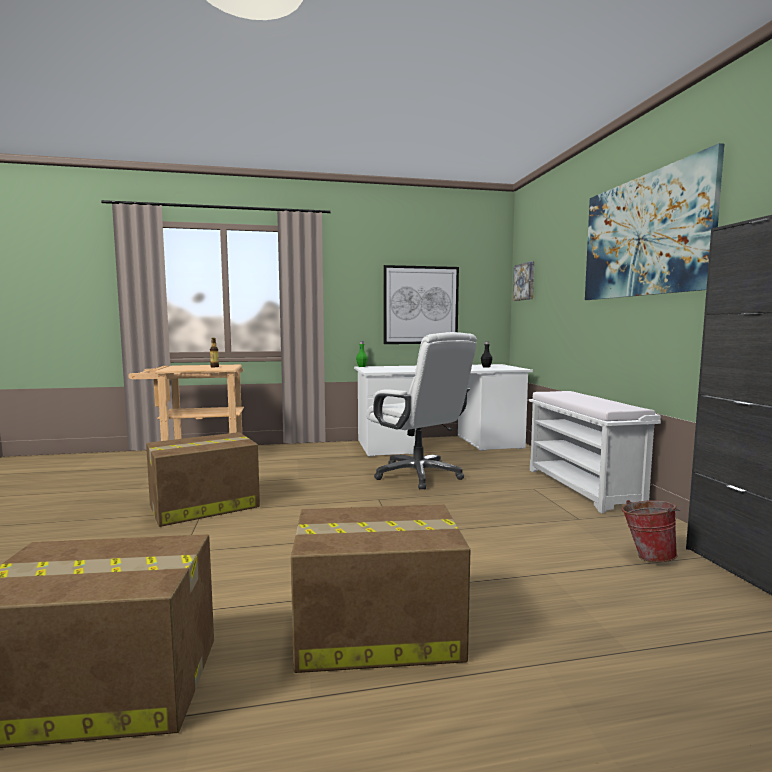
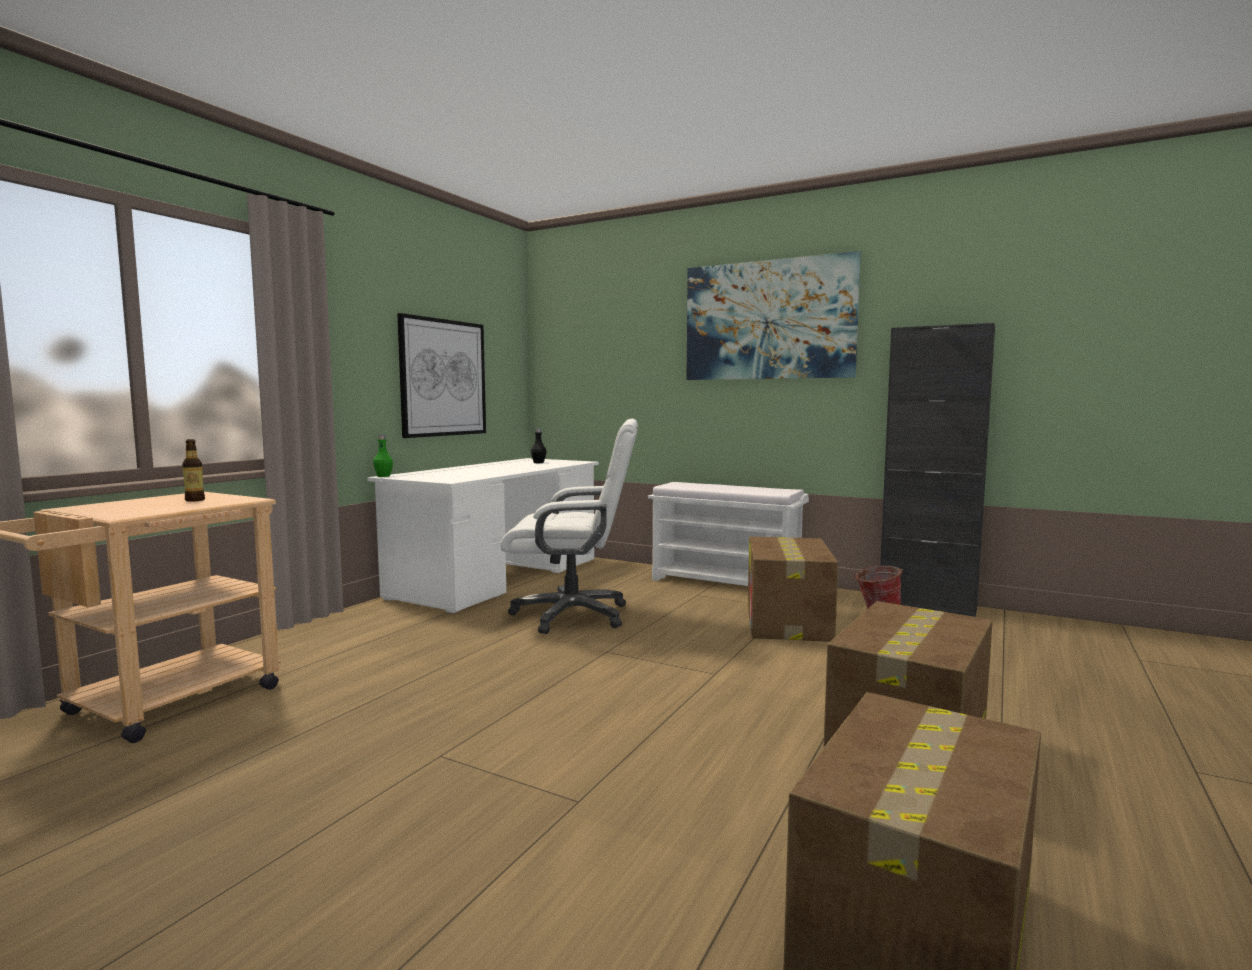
camera: 50 degrees left, 0 degrees up
cardboard box [146,432,260,527] -> cardboard box moved to [748,536,838,642]
picture [513,261,534,301] -> none

